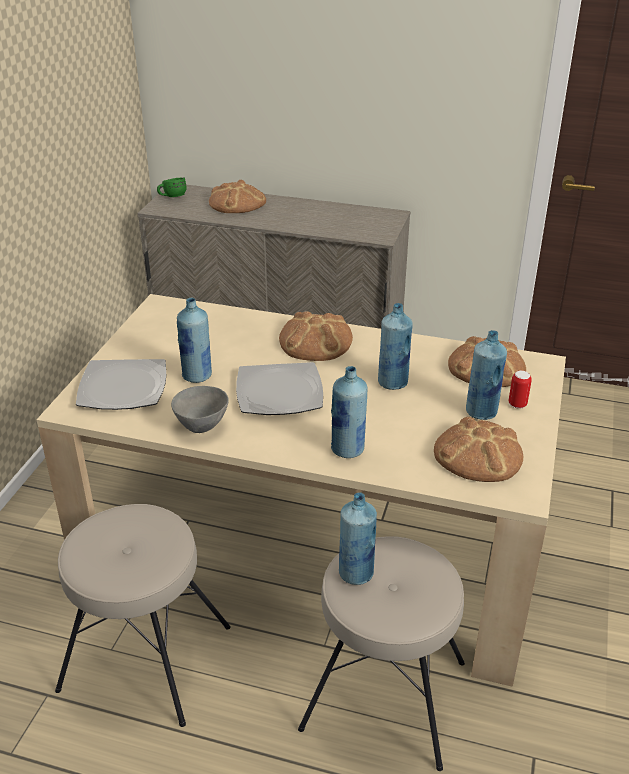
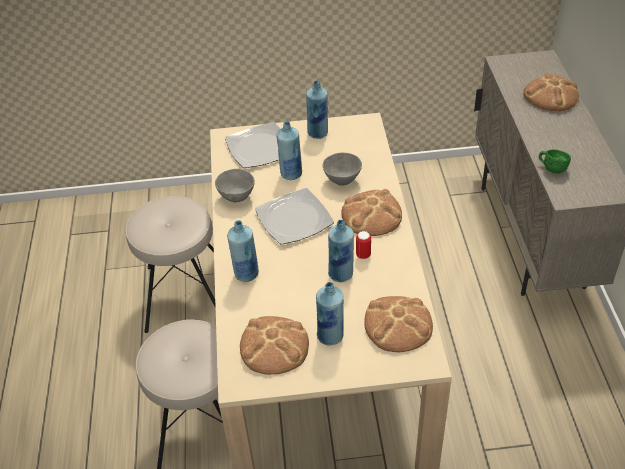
camera: 70 degrees right, 10 degrees up
green mug [157,177,186,197] -> green mug moved to [539,149,571,174]
blue bottle [339,492,377,585] -> blue bottle moved to [306,81,328,139]
can [509,371,532,409] -> can moved to [356,231,371,259]
none -> grey bowl [323,153,362,186]

